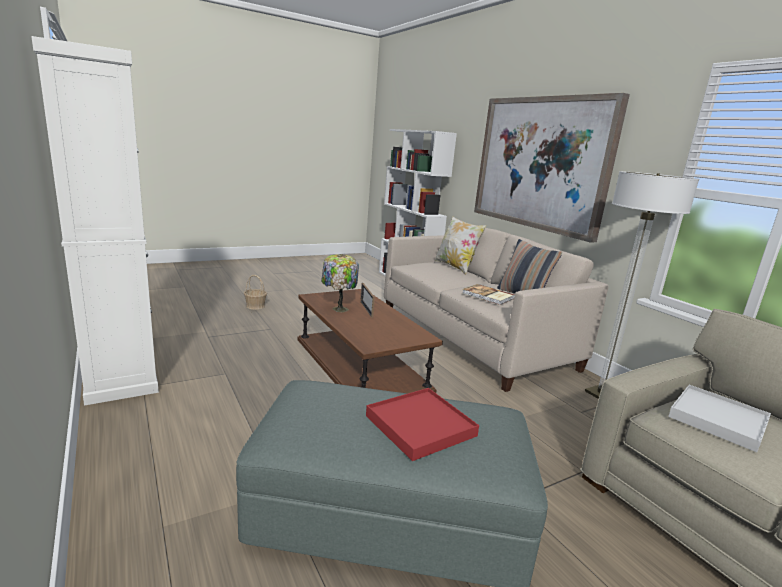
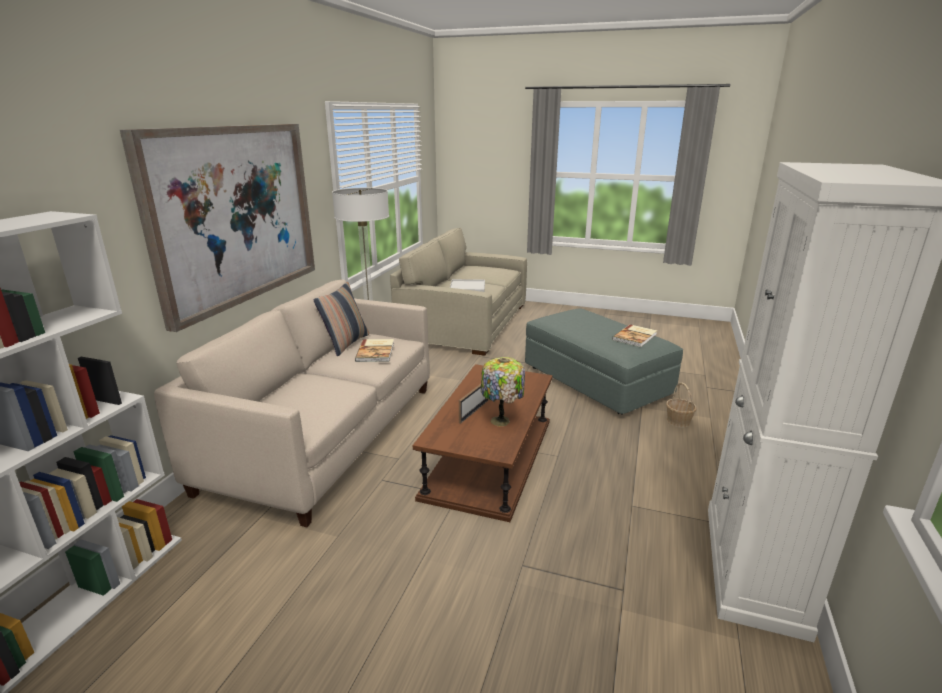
camera: 130 degrees left, 5 degrees up
basket [244,275,267,310] -> basket moved to [666,382,697,428]
red tray [366,388,479,461] -> none
pillow [434,216,486,275] -> none
none -> book [612,324,657,347]

